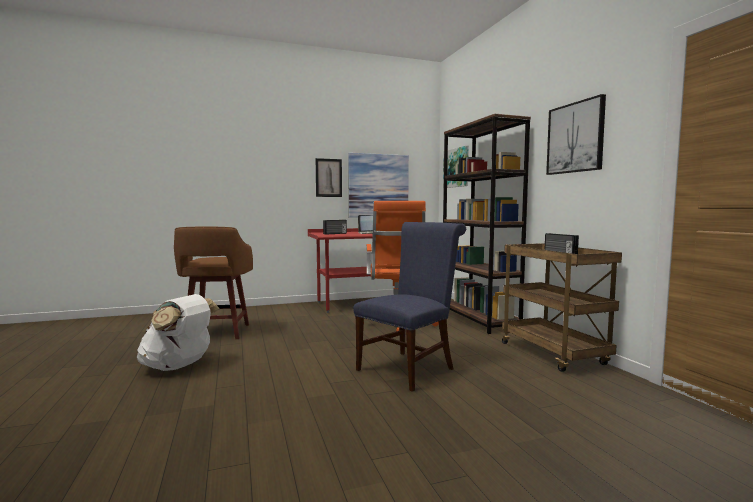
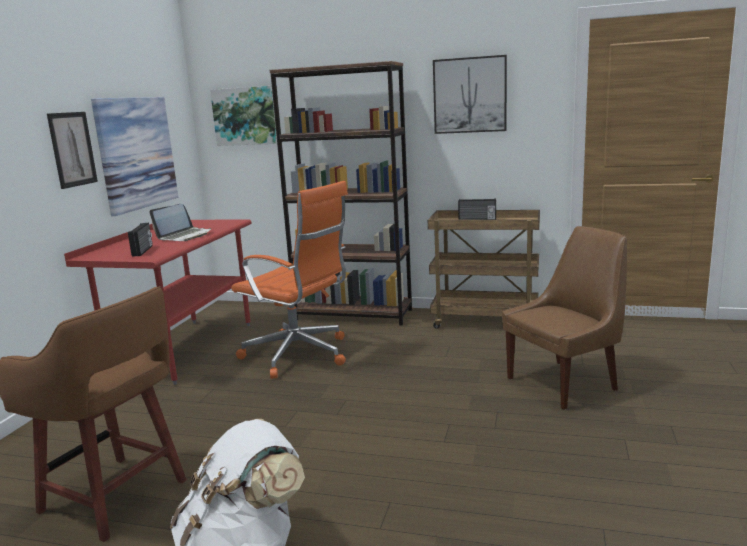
camera: 55 degrees left, 10 degrees up
blue chair [353,222,466,392] -> none
none -> brown chair [502,226,627,409]

